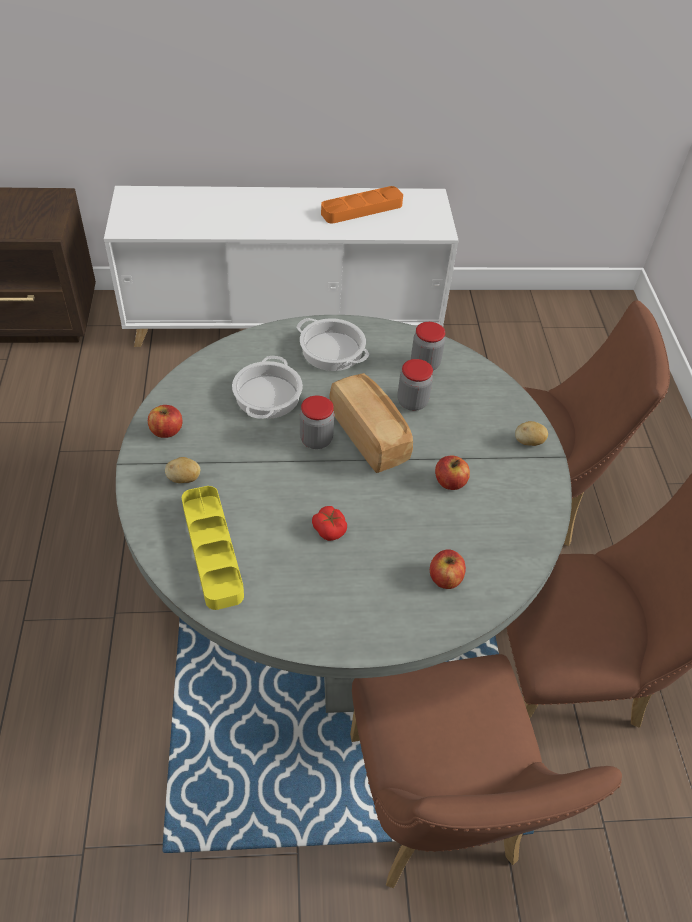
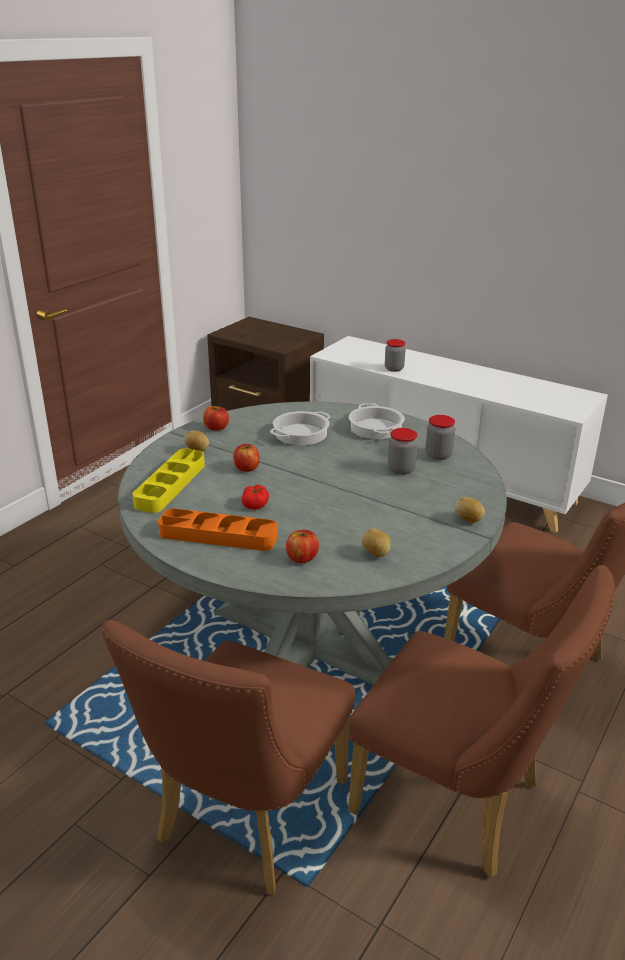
camera: 40 degrees right, 20 degrees down
jar [300,395,334,449] -> jar moved to [385,339,406,372]
orange tray [321,186,403,223] -> orange tray moved to [158,508,277,551]
bread [329,373,413,473] -> none
apple [435,455,470,490] -> apple moved to [233,444,260,472]
none -> potato [362,528,391,557]

